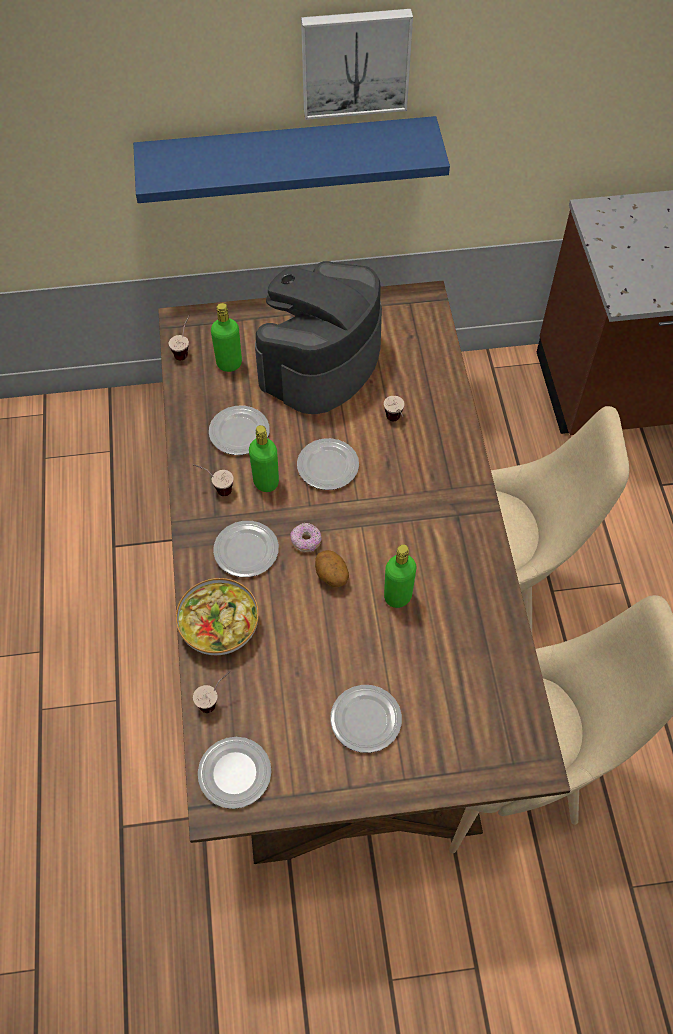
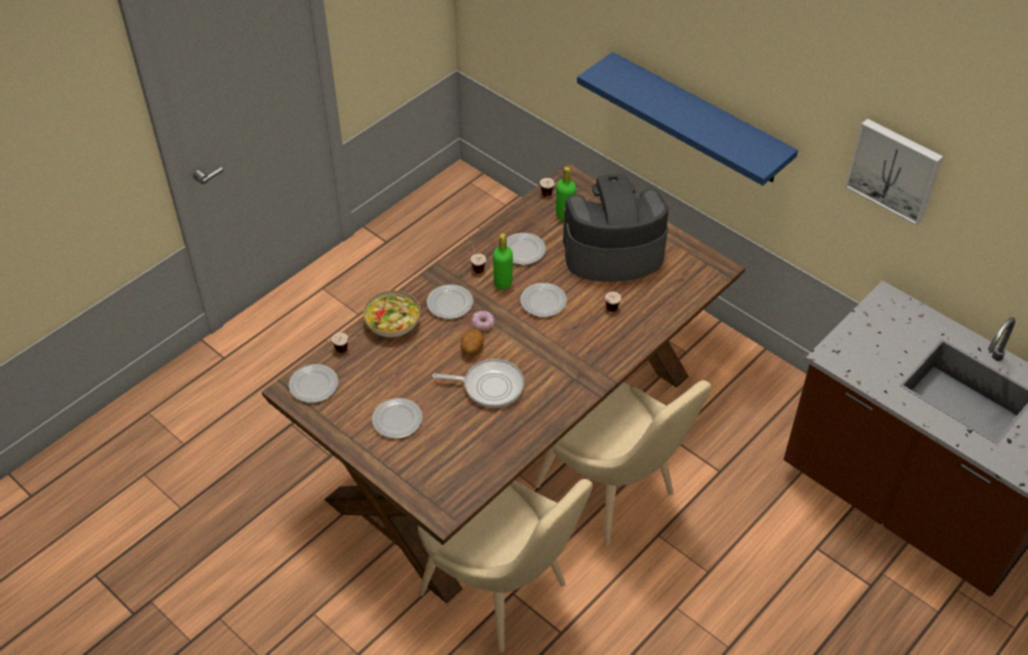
camera: 50 degrees right, 10 degrees down
picture [301,9,413,120] -> picture moved to [845,118,943,226]
green bottle [384,545,416,608] -> frying pan [432,359,524,408]

